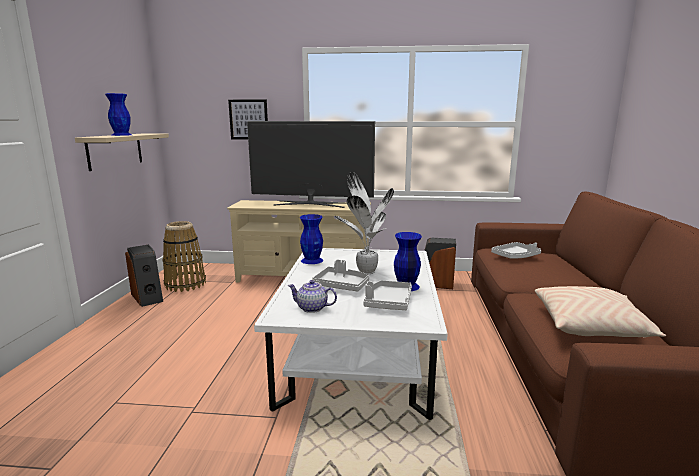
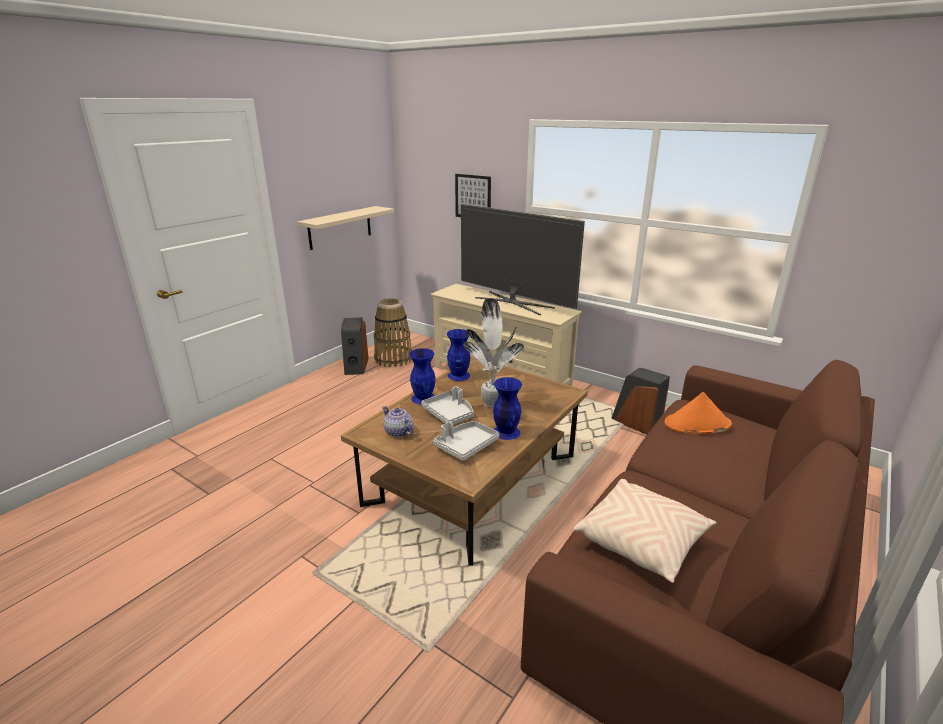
camera: 30 degrees right, 10 degrees up
blue vase [105,93,132,136] -> blue vase moved to [409,348,436,405]
white coffee table [254,248,448,420] -> brown coffee table [341,357,588,566]
grey tray [491,242,541,259] -> orange hat [664,392,732,434]

